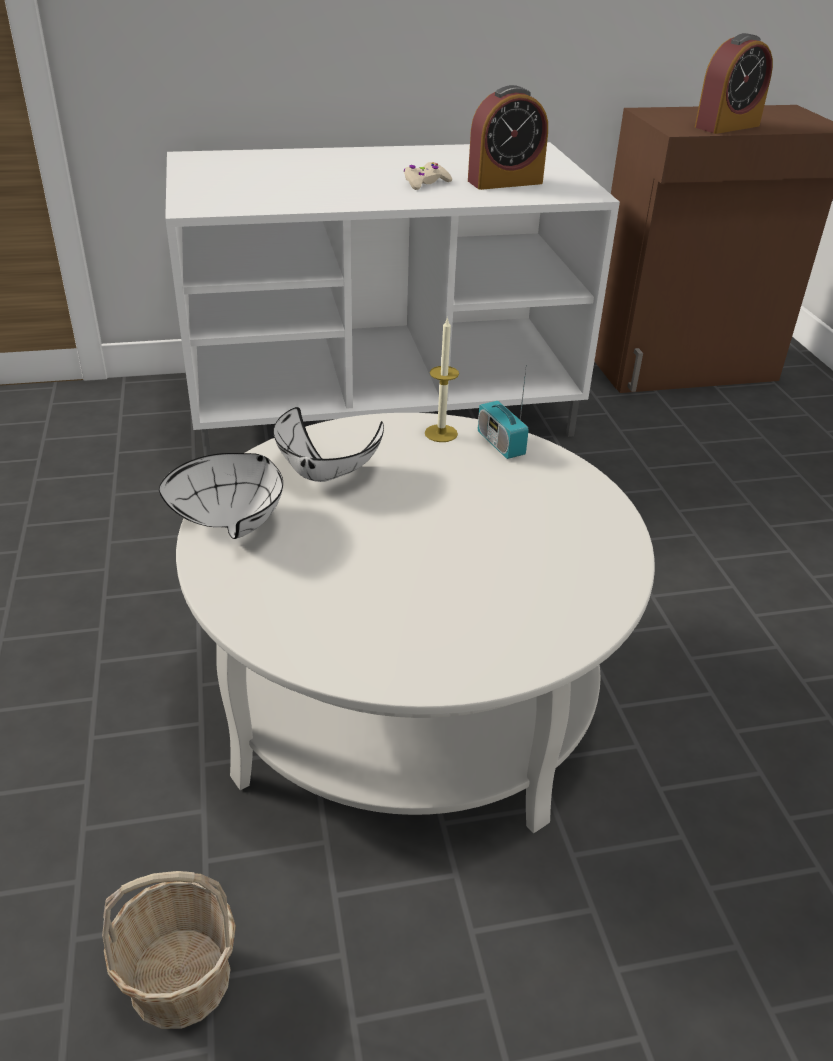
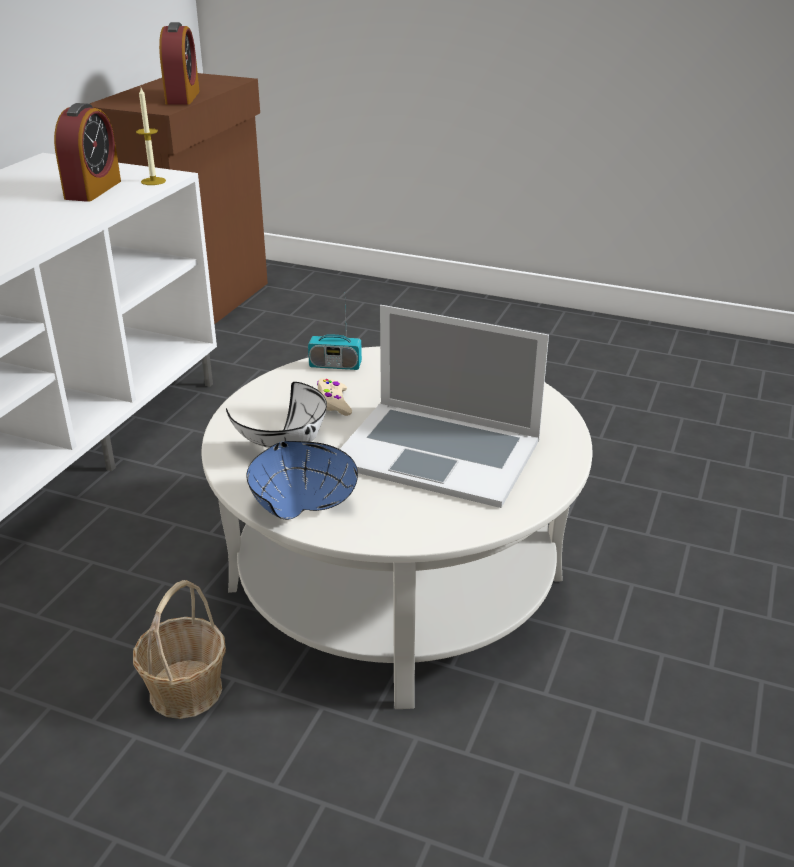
camera: 55 degrees left, 5 degrees down
basket [102,871,236,1029] -> basket moved to [133,580,226,719]
white bowl [159,453,283,539] -> blue bowl [246,441,358,520]
beige game controller [404,162,452,190] -> beige game controller moved to [317,378,352,416]
candle [425,317,459,442] -> candle moved to [136,88,166,185]
none -> laptop [340,305,549,508]

